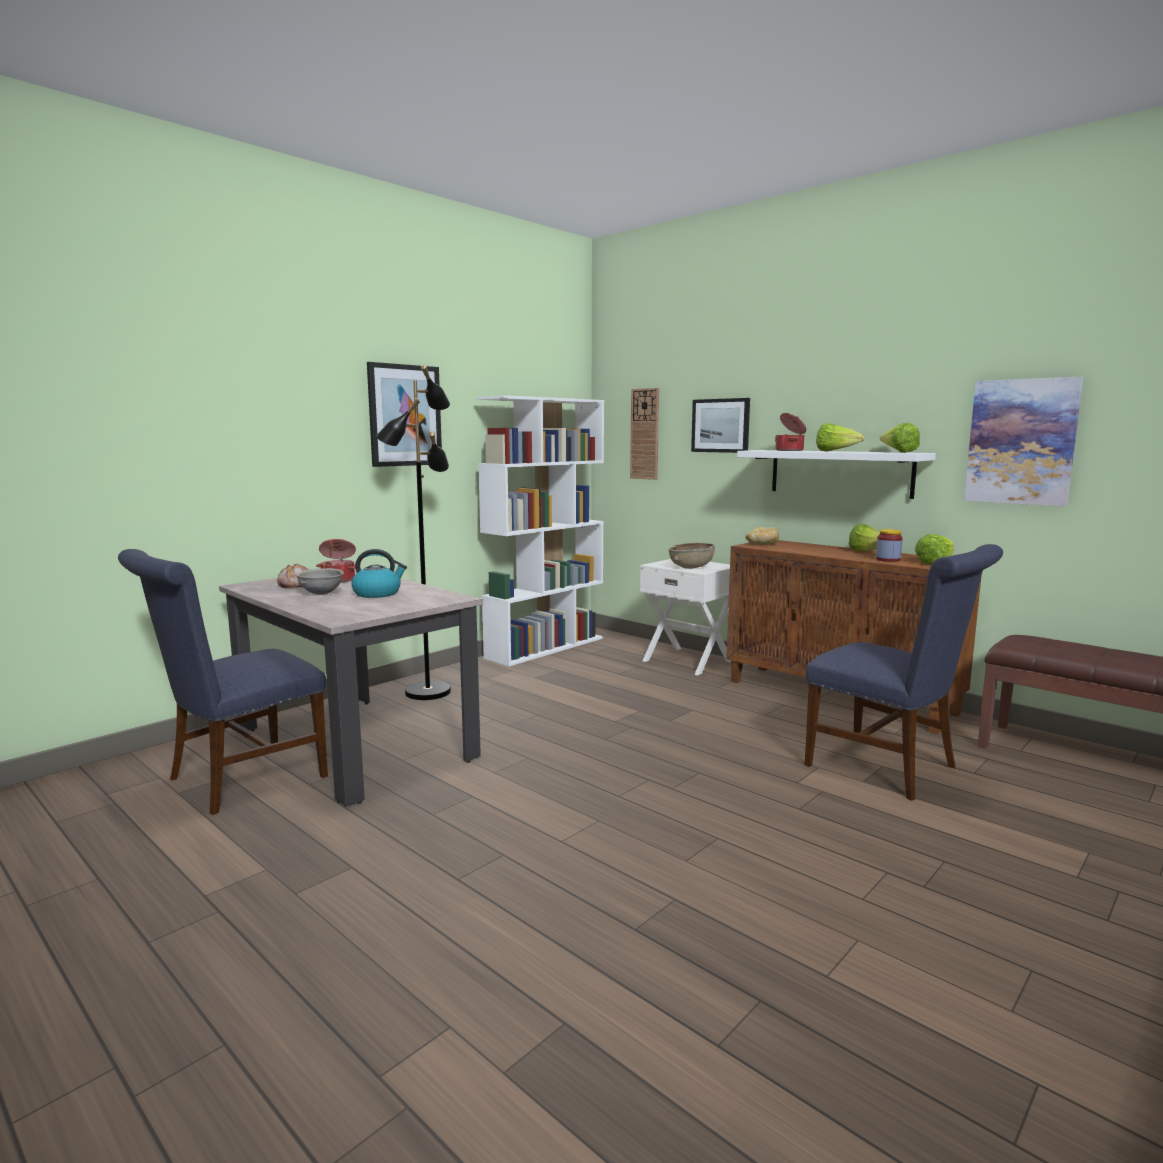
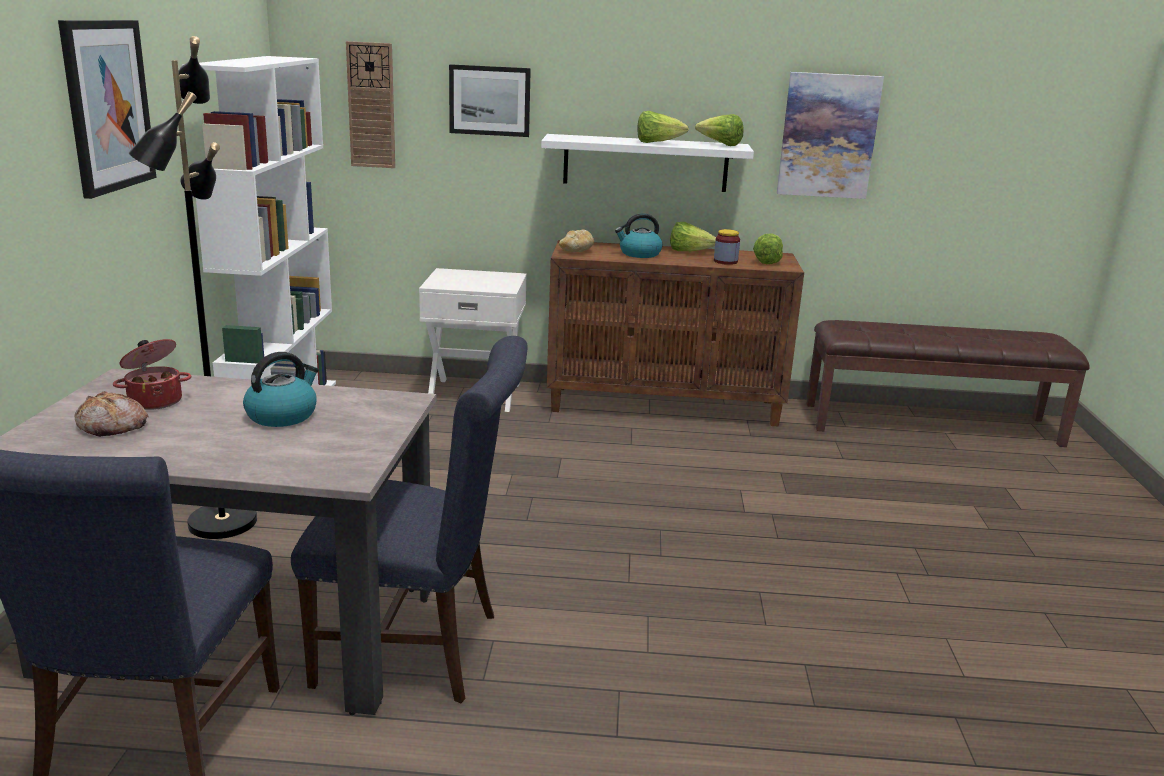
camera: 40 degrees left, 10 degrees up
grey bowl [296,568,344,595] -> none
brown bowl [669,543,715,569] -> none
cooking pot [775,413,806,451] -> none
blue chair [804,544,1003,801] -> blue chair moved to [291,336,528,703]
none -> kettle [615,213,663,258]

